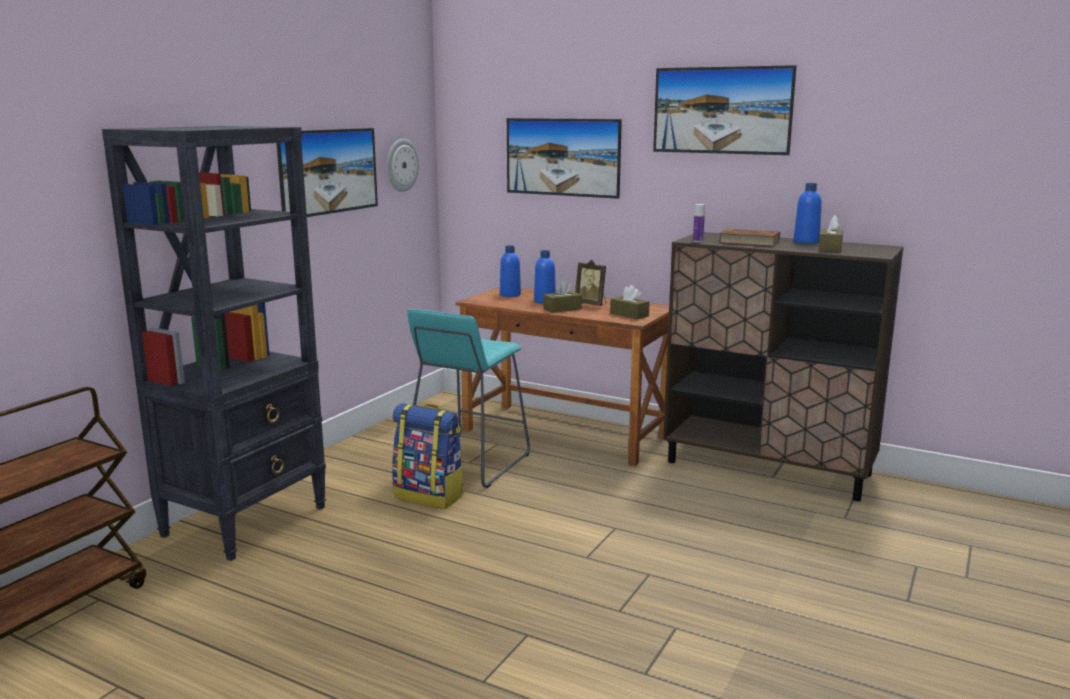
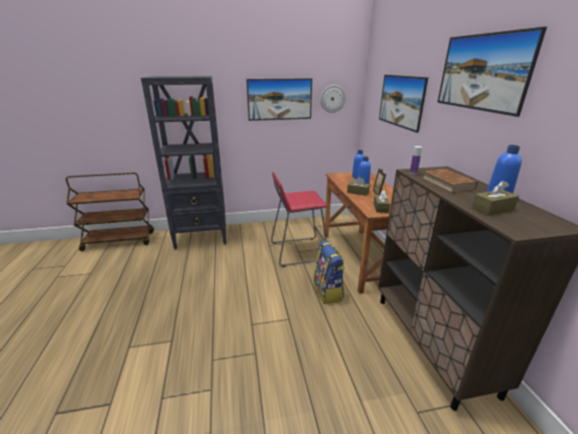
camera: 50 degrees right, 10 degrees up
backpack [392,403,464,509] -> backpack moved to [313,241,345,304]
turquoise stool [407,309,530,488] -> red stool [271,172,327,267]

